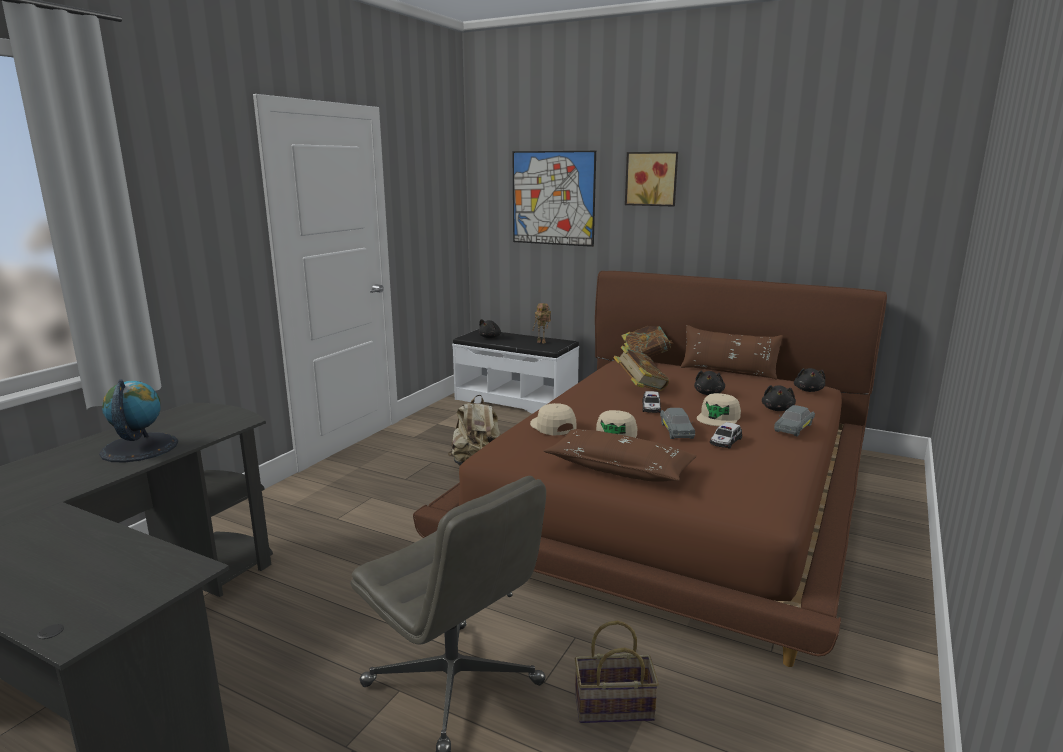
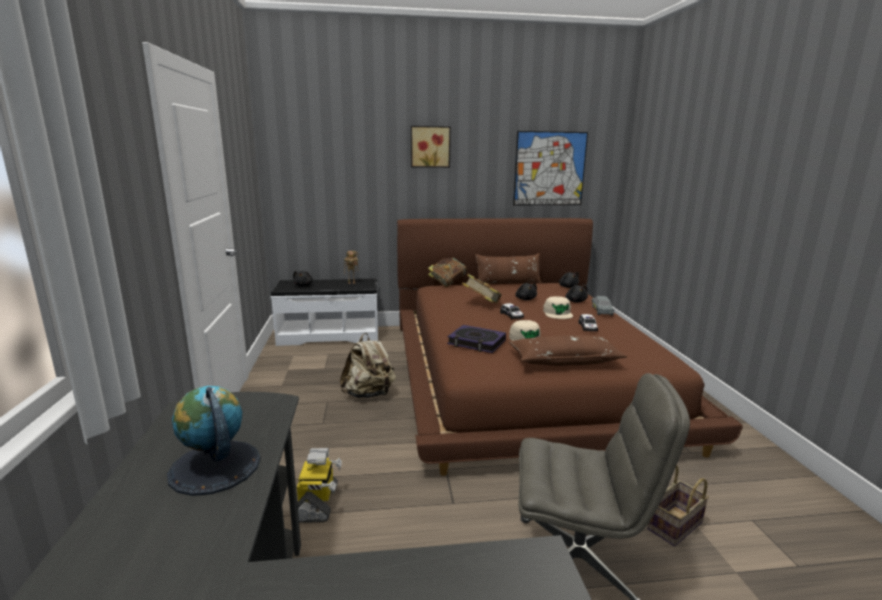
camera: 35 degrees left, 0 degrees up
picture [512,151,596,247] -> picture moved to [513,131,588,205]
beige cap [530,403,577,435] -> book [447,325,506,353]
grey toy car [660,408,695,439] -> none
none -> toy robot [297,448,342,523]

